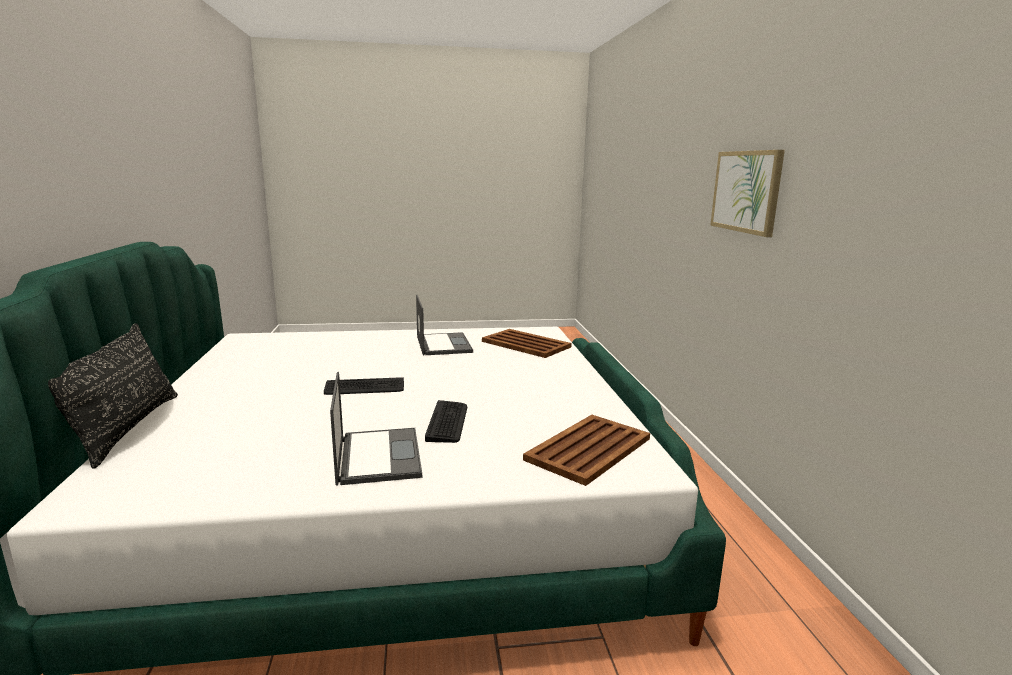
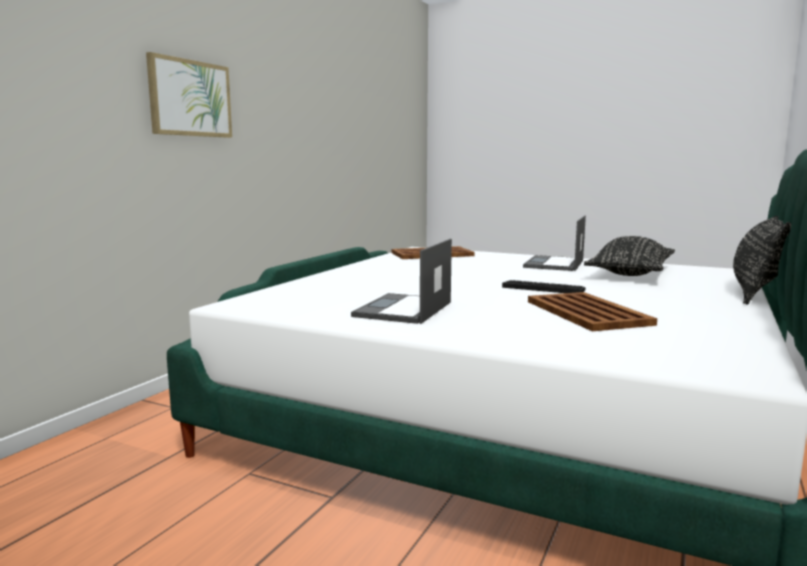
camera: 145 degrees left, 5 degrees down
keyboard [425,400,467,443] -> none
brown tray [482,329,572,358] -> brown tray moved to [528,292,657,331]
none -> black pillow [584,236,675,276]

